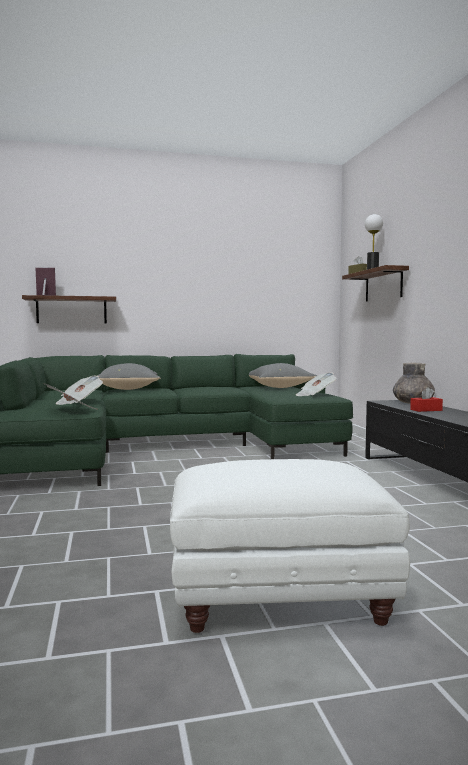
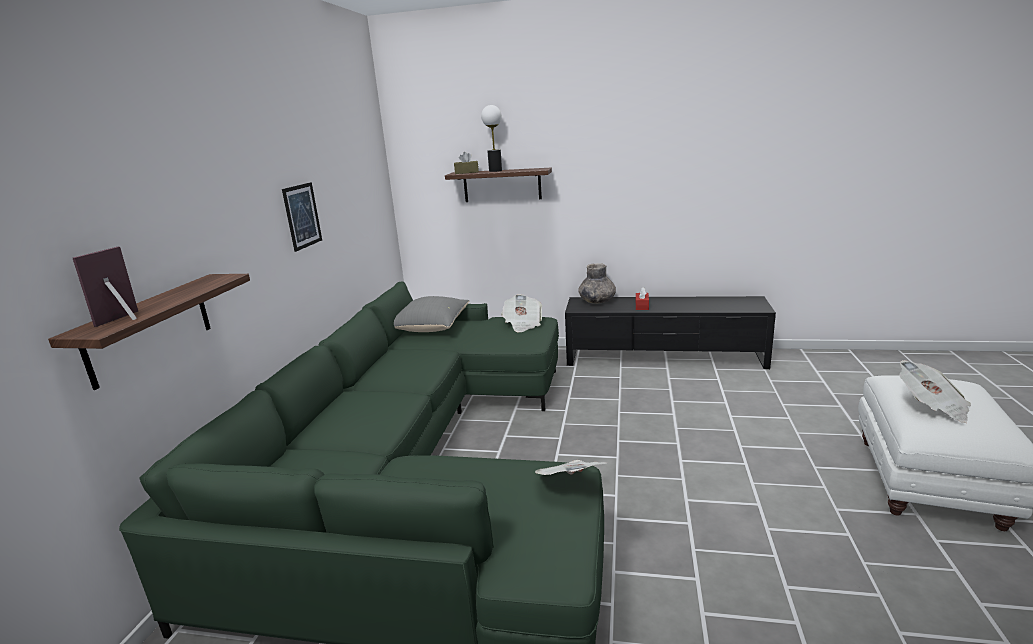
camera: 65 degrees left, 15 degrees up
newspaper [56,376,103,405] -> newspaper moved to [899,360,971,423]
grey pillow [97,363,161,390] -> none
none -> picture [282,182,322,252]

